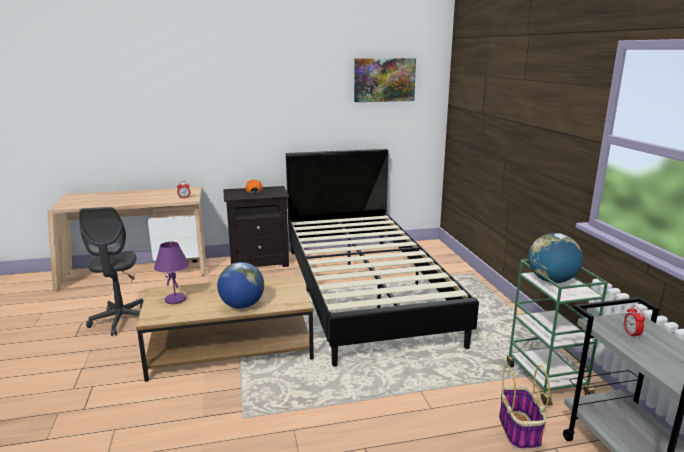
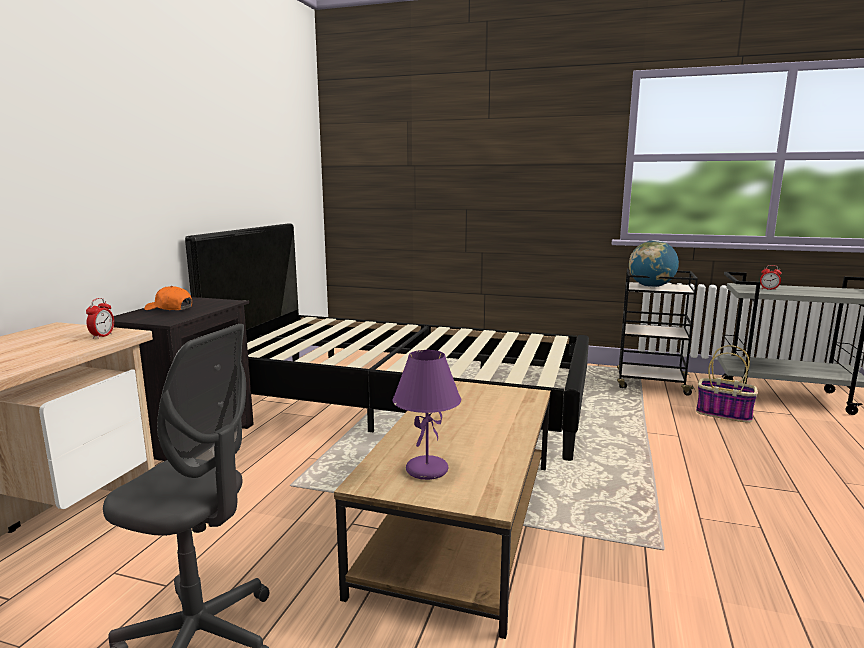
camera: 60 degrees left, 5 degrees down
globe [217,262,264,309] -> none
picture [354,58,416,102] -> none
green cart [507,259,608,406] -> black cart [617,269,698,396]

